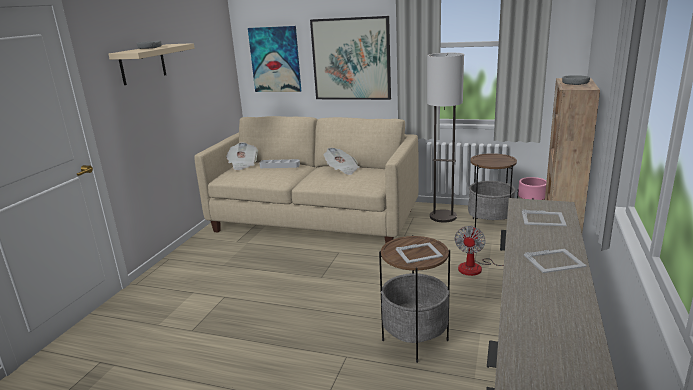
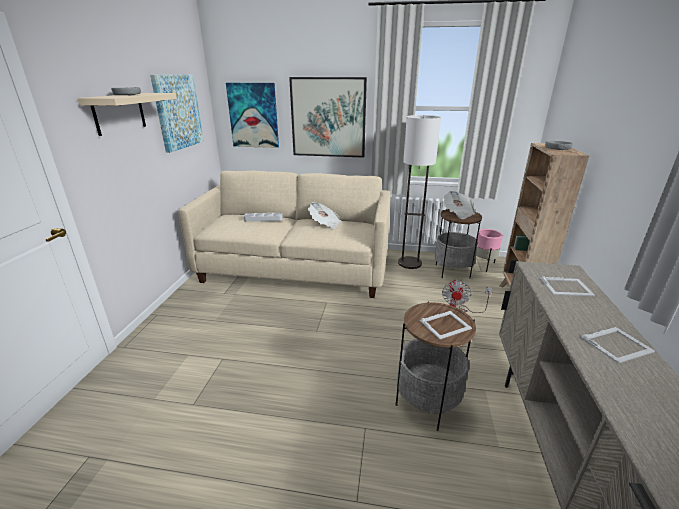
camera: 10 degrees left, 5 degrees up
newspaper [226,142,258,170] -> newspaper moved to [444,191,475,219]
none -> picture [150,74,204,153]

